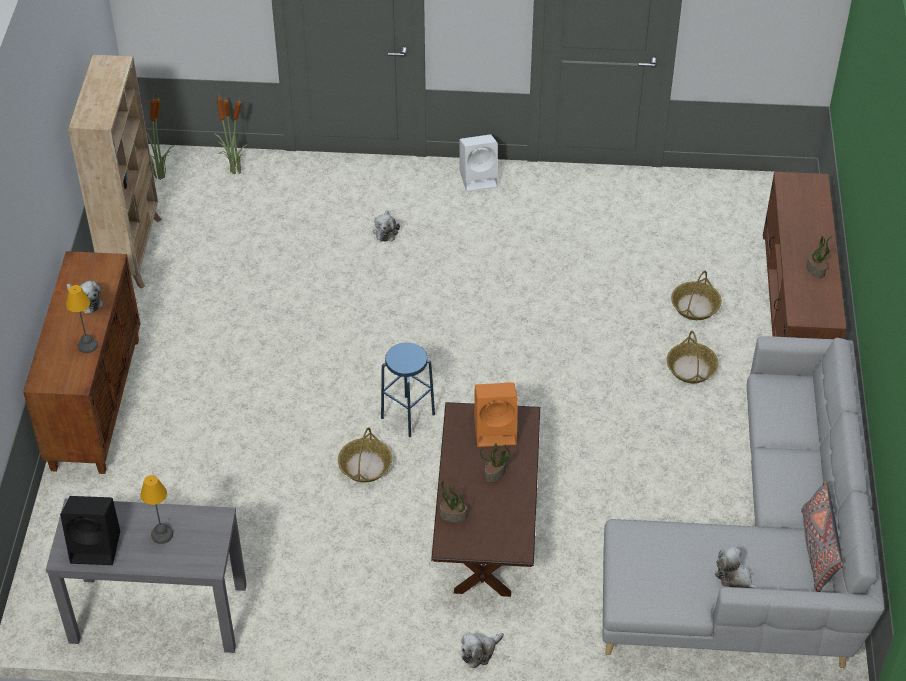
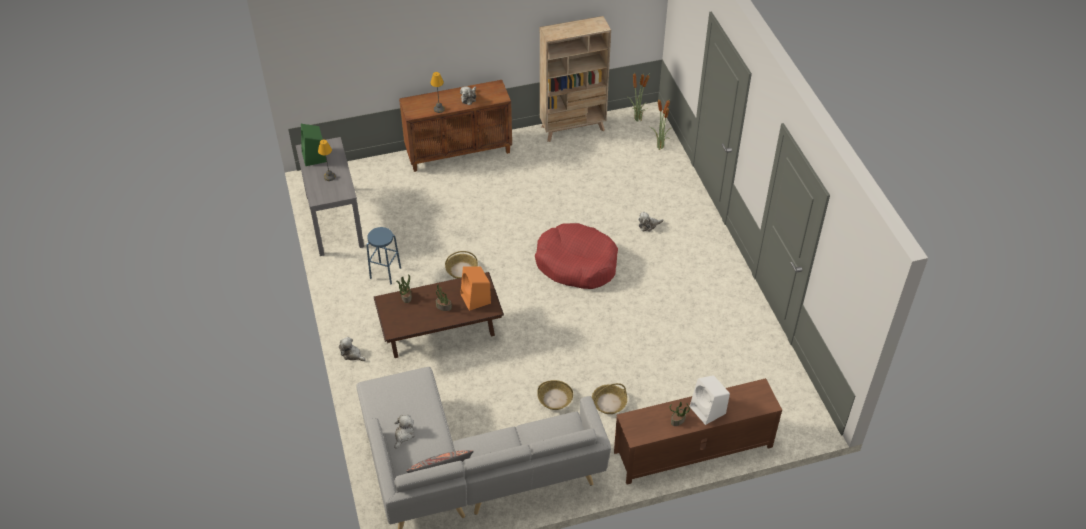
camera: 70 degrees right, 0 degrees up
black speaker [60,496,120,565] -> green speaker [301,124,327,166]
blue stool [381,342,435,437] -> blue stool moved to [366,227,401,284]
white speaker [459,134,498,192] -> white speaker moved to [689,375,730,425]
basket [671,271,722,320] -> basket moved to [537,380,573,410]
none -> red dog bed [535,223,618,289]

